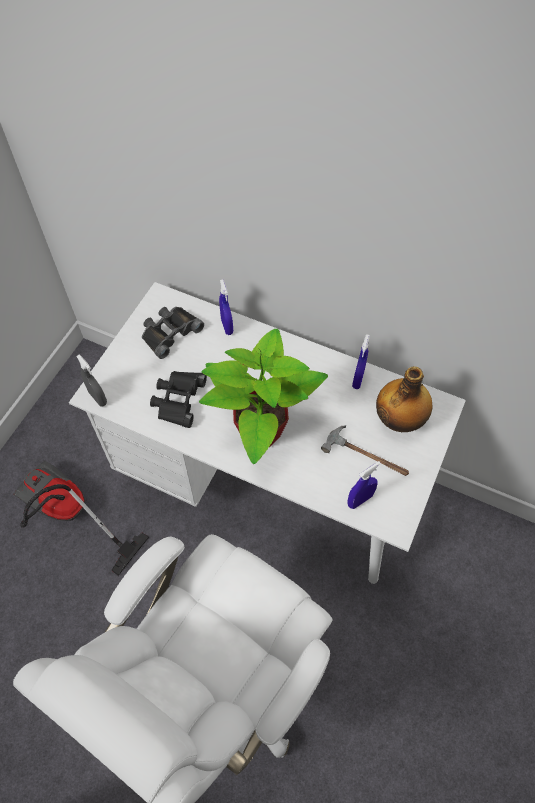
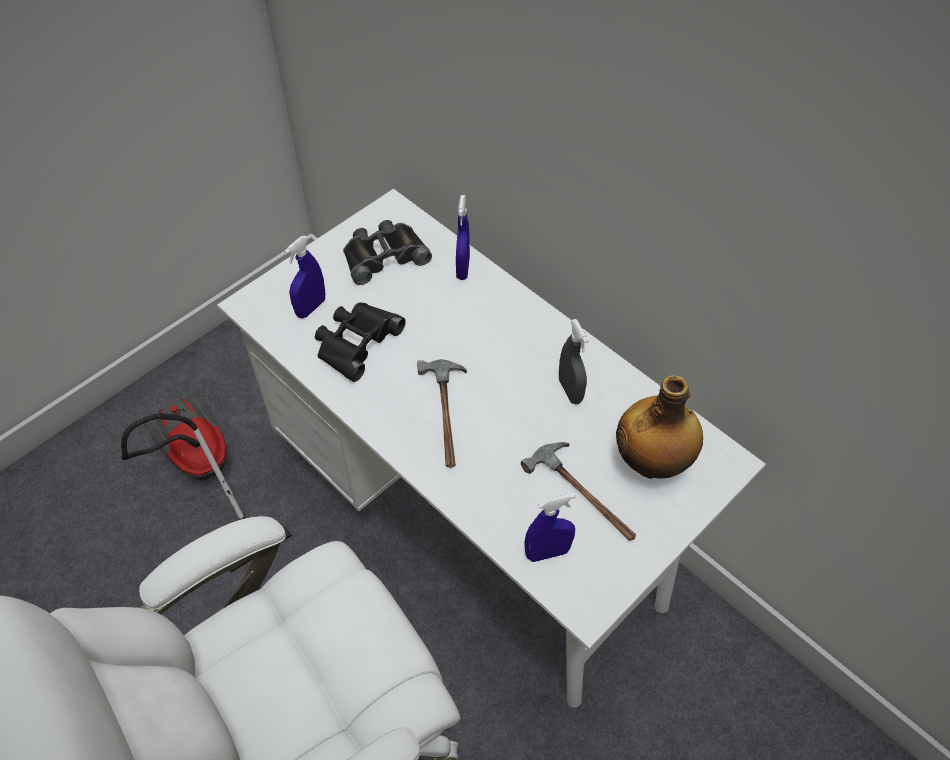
camera: 20 degrees right, 5 degrees down
grey spray bottle [76,354,107,406] -> grey spray bottle moved to [559,319,589,404]
potted plant [199,329,328,464] -> hammer [417,359,467,468]
blue spray bottle [352,334,370,389] -> blue spray bottle moved to [284,236,325,318]

